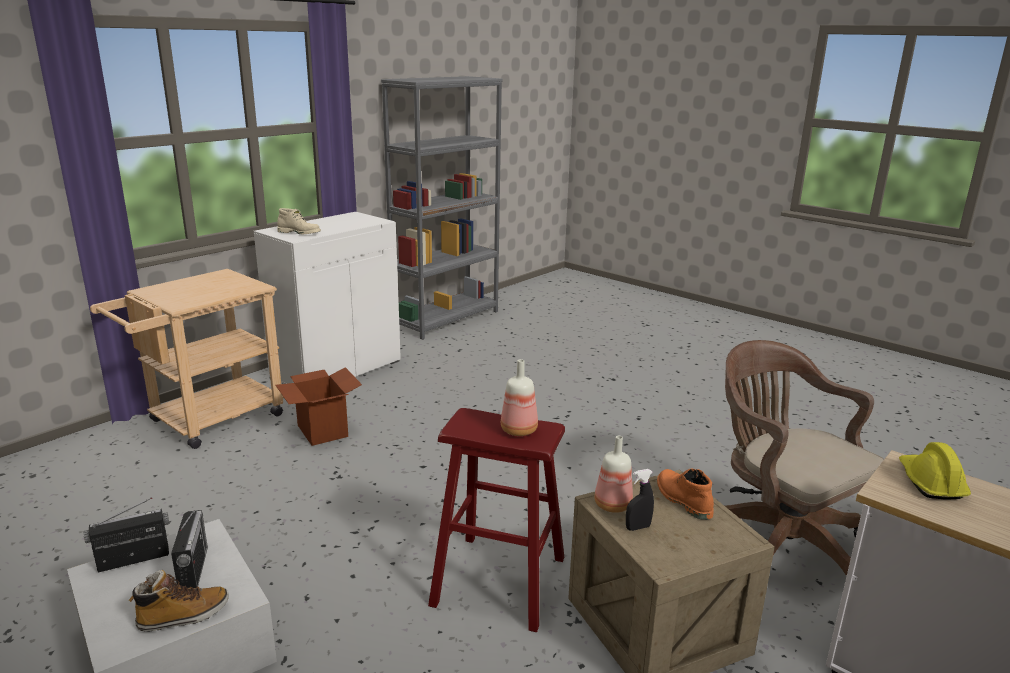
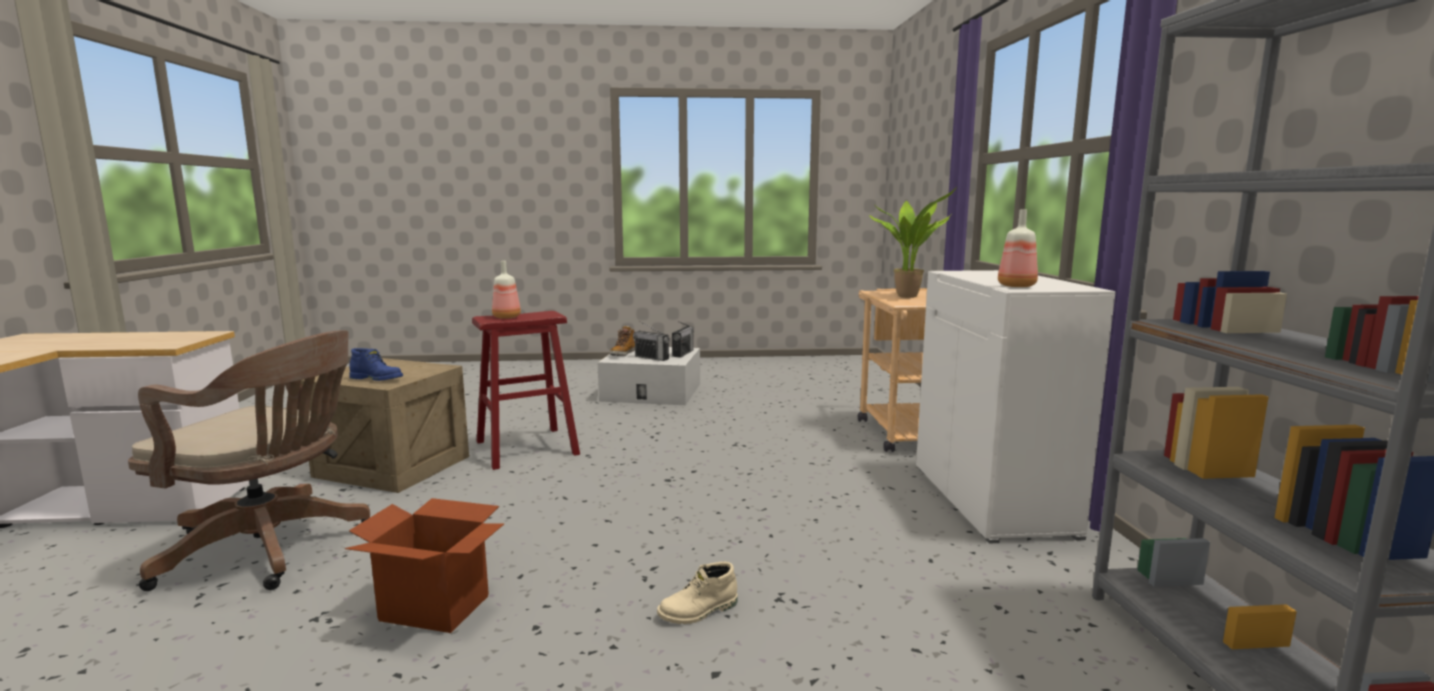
camera: 135 degrees right, 10 degrees down
cardboard box [276,367,362,446] -> cardboard box moved to [345,498,504,633]
beige boot [277,208,321,234] -> beige boot moved to [657,562,738,624]
bottle [594,436,633,513] -> bottle moved to [998,209,1038,287]
black spray bottle [626,469,654,531] -> none
orange boot [657,468,714,520] -> blue boot [349,348,403,381]
yellow hard hat [899,442,971,500] -> none
none -> potted plant [869,187,957,298]

